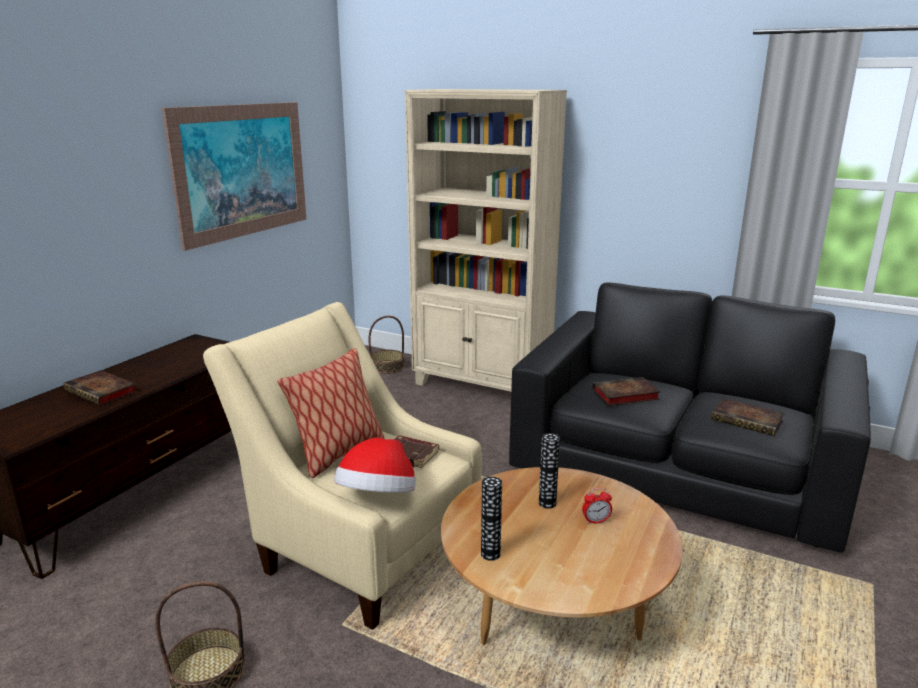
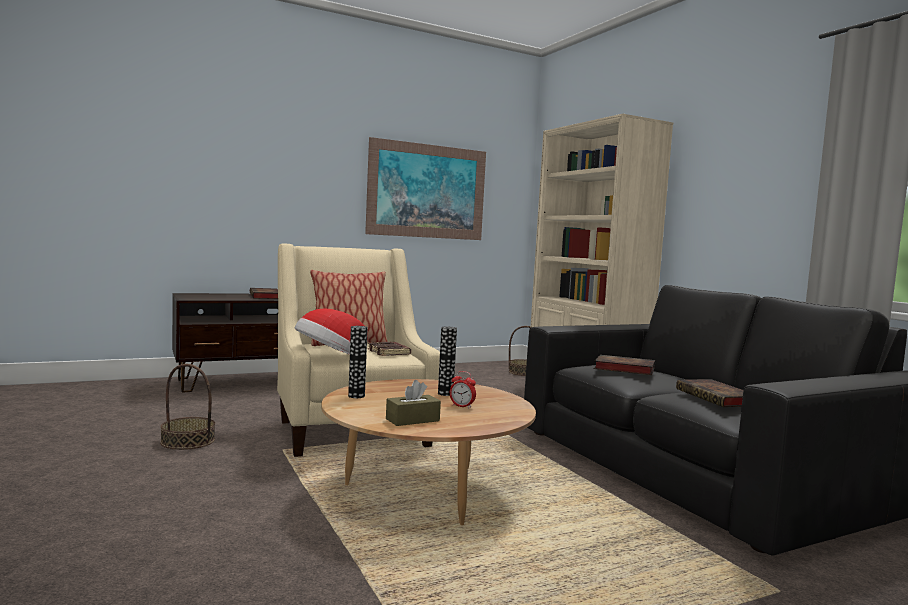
camera: 35 degrees right, 15 degrees down
none -> brown tissue box [386,380,441,426]

